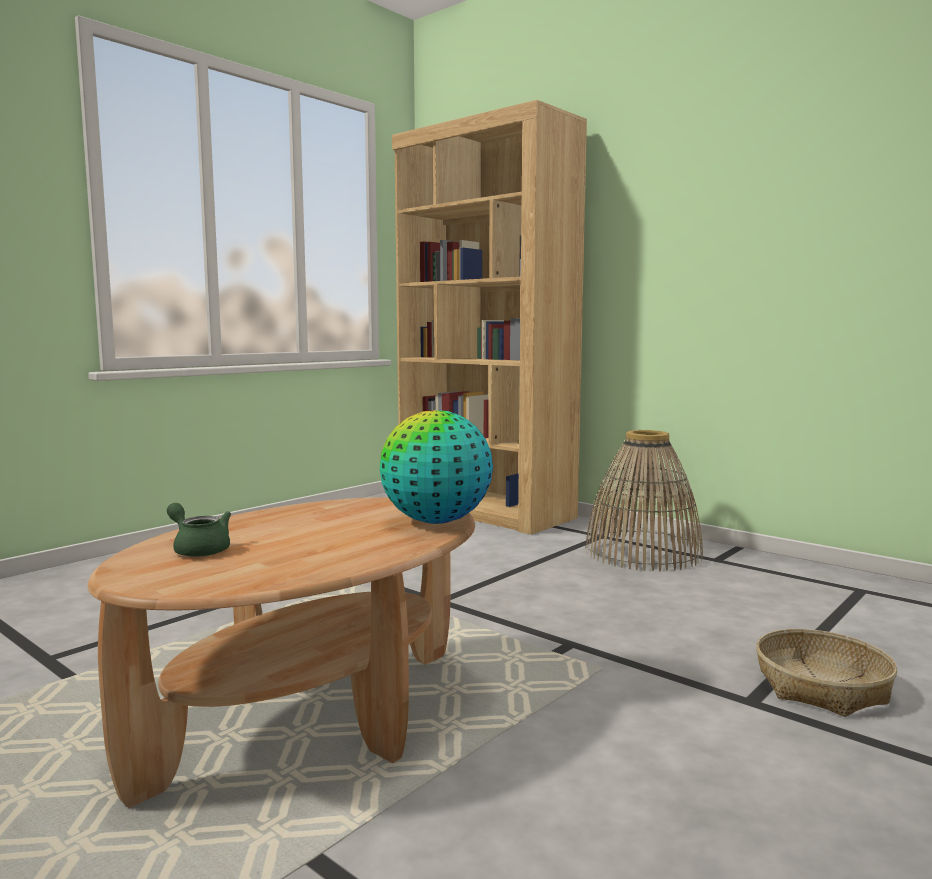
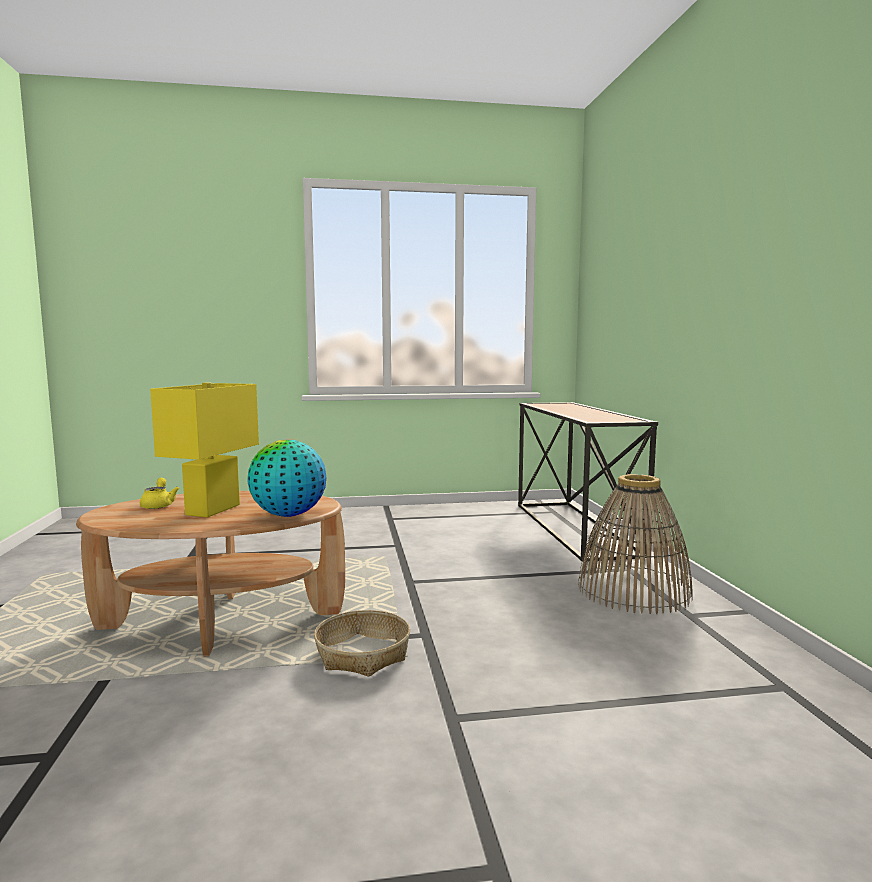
camera: 40 degrees right, 0 degrees up
green teapot [167,503,231,557] -> yellow teapot [140,478,179,509]
brown bookcase [392,100,587,535] -> console table [518,402,658,562]
basket [756,629,897,717] -> basket moved to [314,610,410,677]
none -> yellow table lamp [150,383,259,517]

